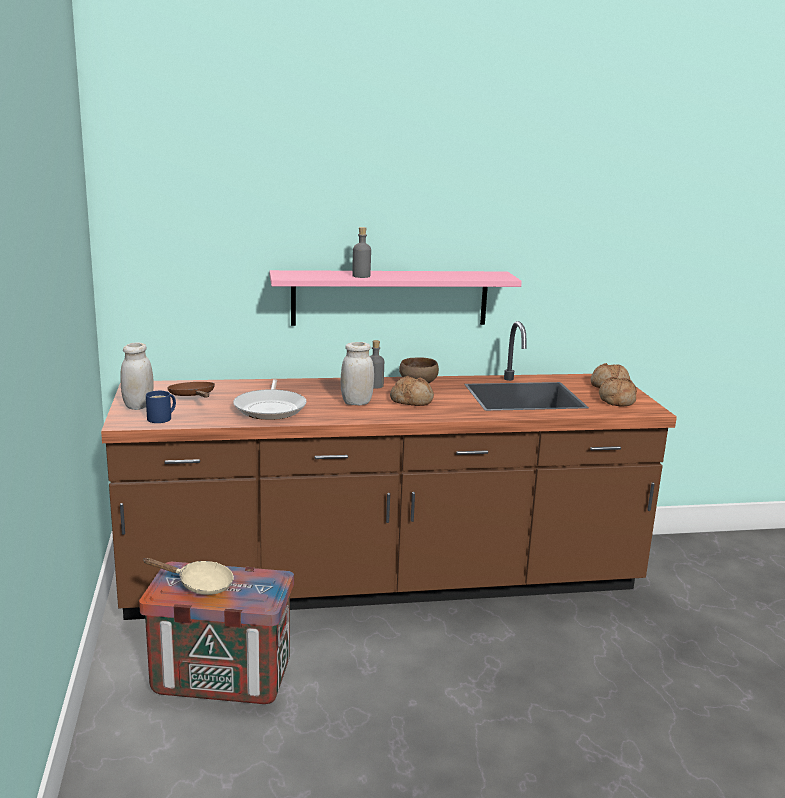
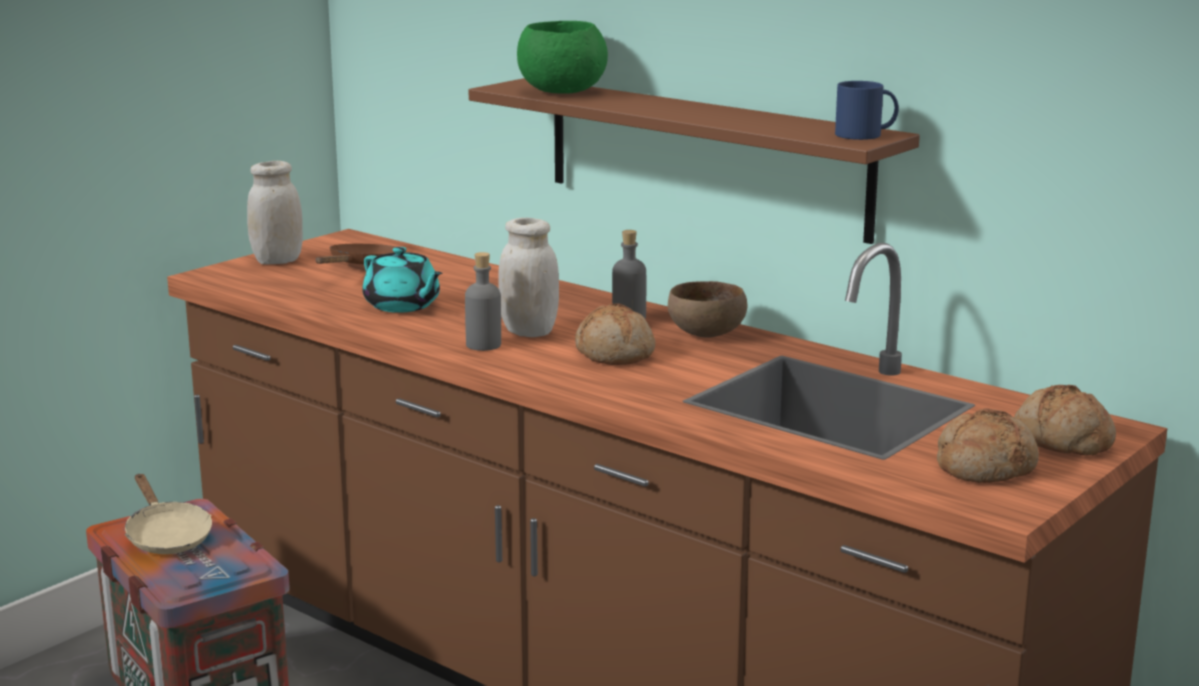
camera: 50 degrees right, 0 degrees up
blue mug [146,391,176,423] -> blue mug moved to [835,81,899,140]
frying pan [233,379,307,420] -> turquoise teapot [362,247,442,313]
pink shelf [270,270,522,326] -> brown shelf [468,78,920,244]
grey bottle [352,227,371,278] -> grey bottle moved to [465,252,501,351]
none -> green bowl [517,21,608,94]

